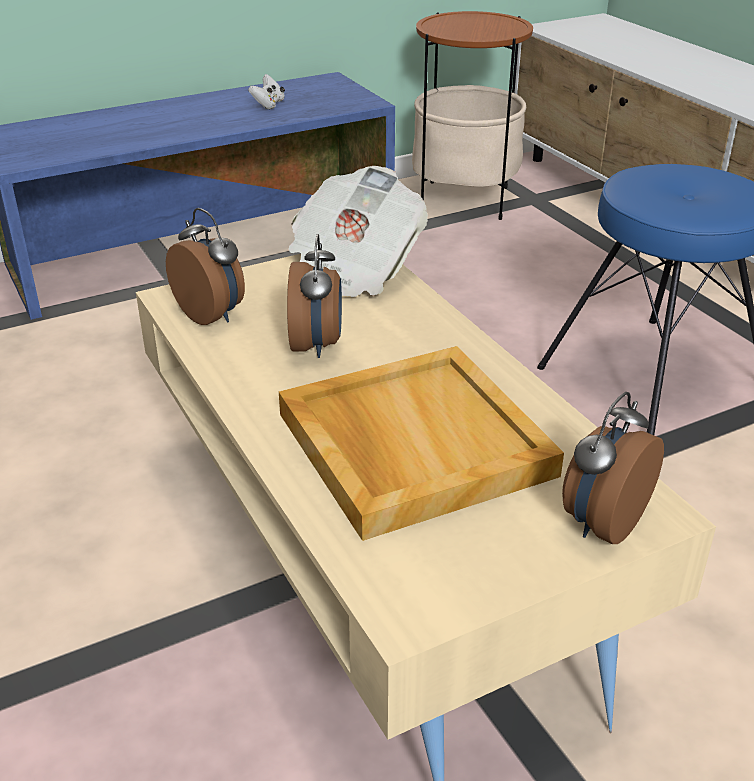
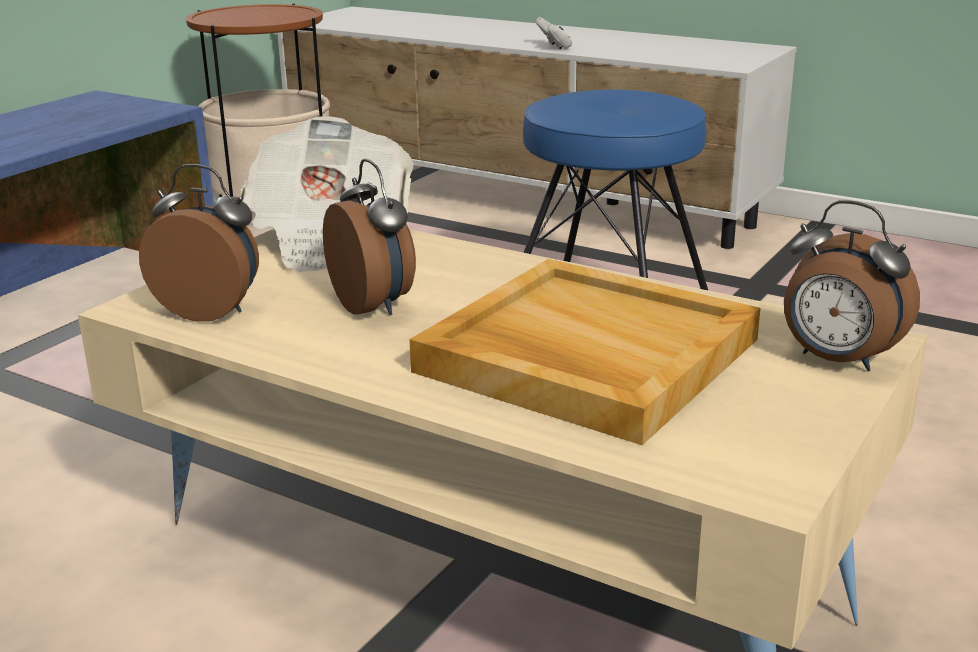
camera: 30 degrees left, 10 degrees down
white game controller [248,74,285,109] -> white game controller moved to [535,17,572,49]
alarm clock [562,392,664,544] -> alarm clock turned 60 degrees counterclockwise [784,200,920,371]

